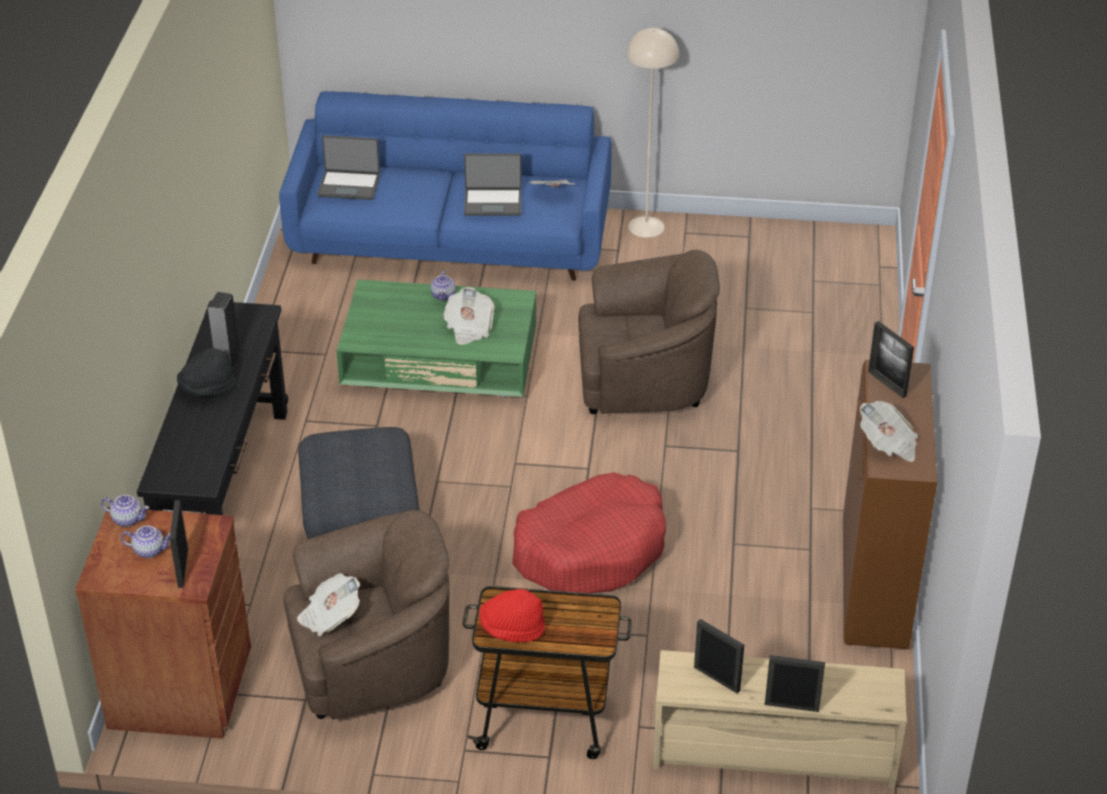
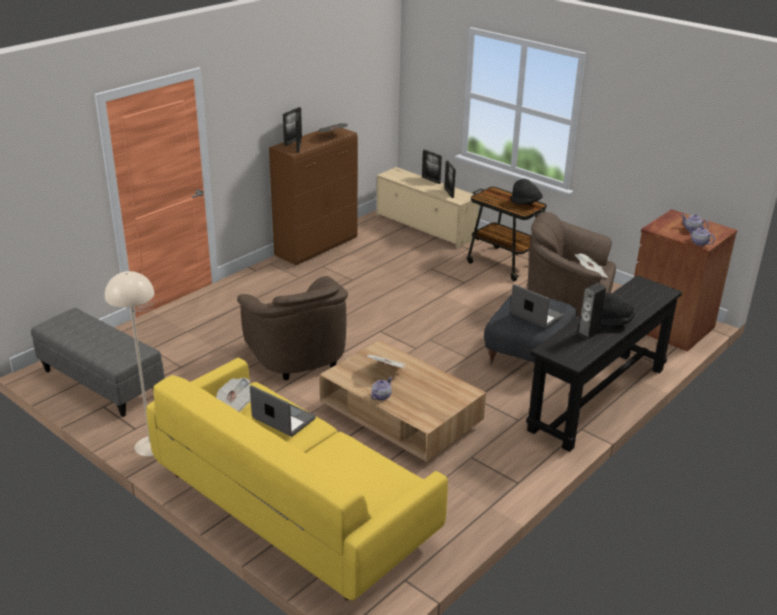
camera: 145 degrees left, 10 degrees down
picture frame [170,500,188,588] -> picture frame moved to [283,107,302,146]
blue sofa [279,91,612,281] -> yellow sofa [146,357,448,600]
laptop [317,135,380,200] -> laptop moved to [510,284,563,328]
green coffee table [336,280,536,398] -> brown coffee table [319,340,486,462]
red hat [479,589,545,642] -> black hat [511,179,542,204]
red dog bed [512,472,666,593] -> none
brown armchair [578,250,720,414] -> brown armchair turned 150 degrees counterclockwise [237,276,348,380]
none -> grey ottoman [31,308,165,417]

